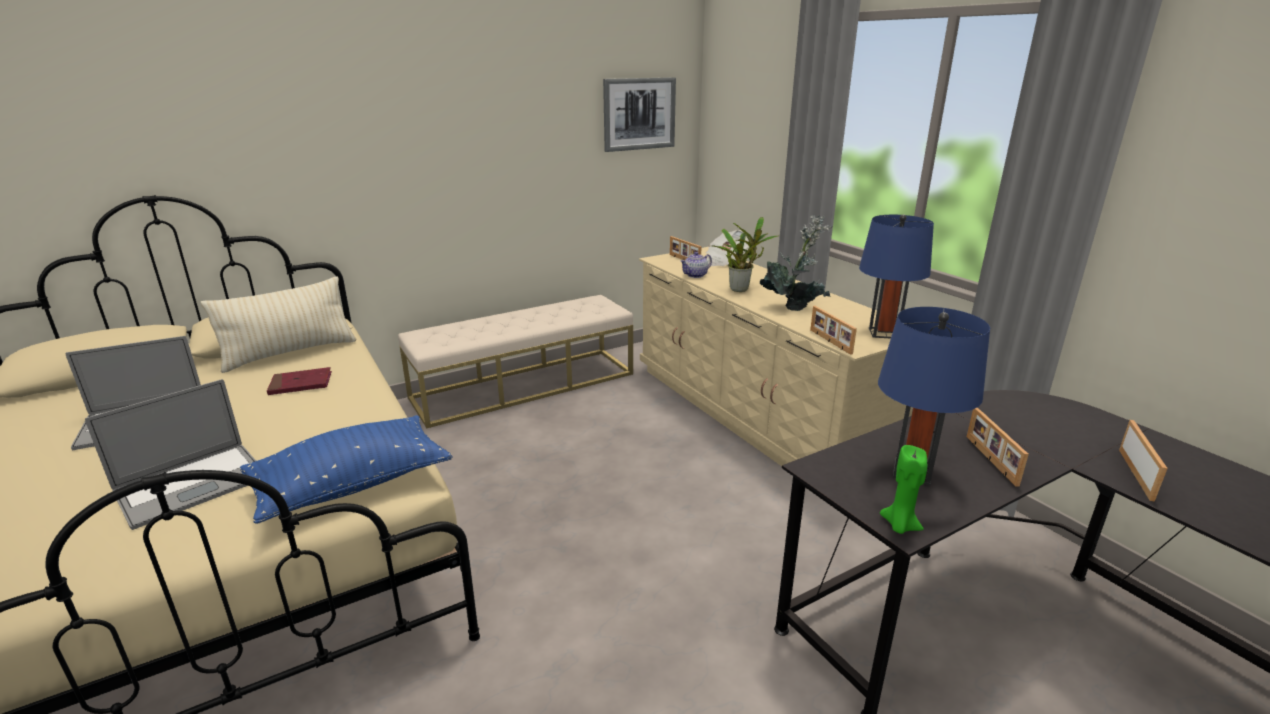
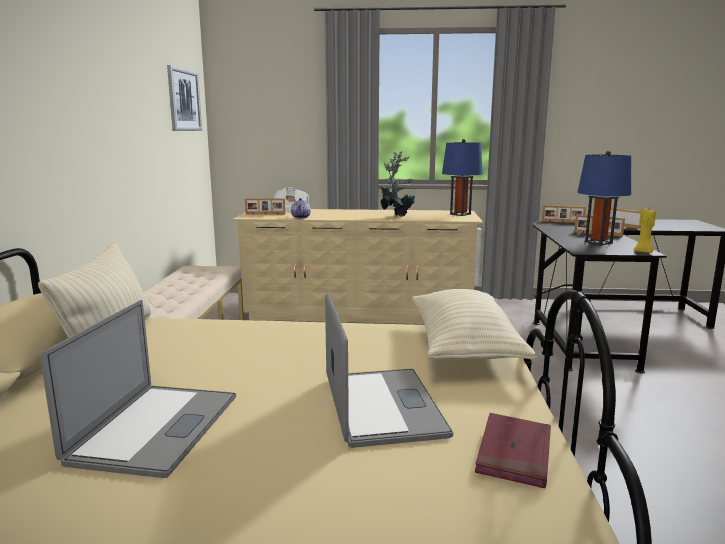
camera: 55 degrees left, 10 degrees down
blue pillow [240,415,452,524] -> beige pillow [412,289,537,360]
red book [267,367,332,395] -> red book moved to [475,413,551,488]
potted plant [713,217,778,292] -> none
picture frame [810,306,857,355] -> picture frame moved to [542,205,586,223]
green candle [880,445,927,534] -> yellow candle [634,208,656,253]

